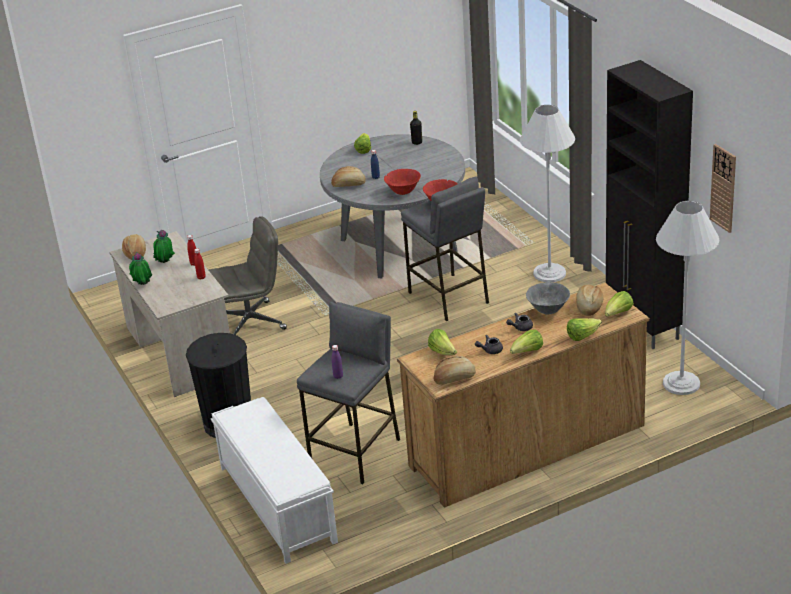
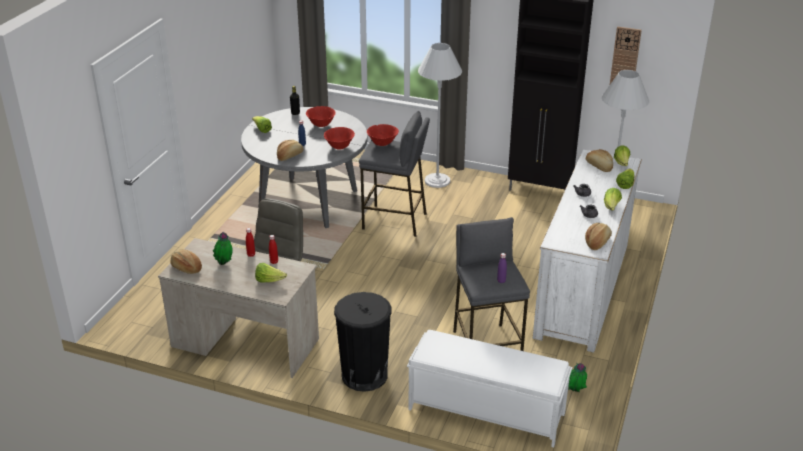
camera: 45 degrees left, 0 degrees up
potted plant [129,252,152,285] -> potted plant moved to [568,363,587,392]
brown dresser [397,283,650,508] -> white dresser [533,150,642,353]
lettuce [428,329,457,355] -> lettuce moved to [255,263,287,282]
grey bowl [526,282,570,314] -> none
none -> red bowl [306,106,336,127]

